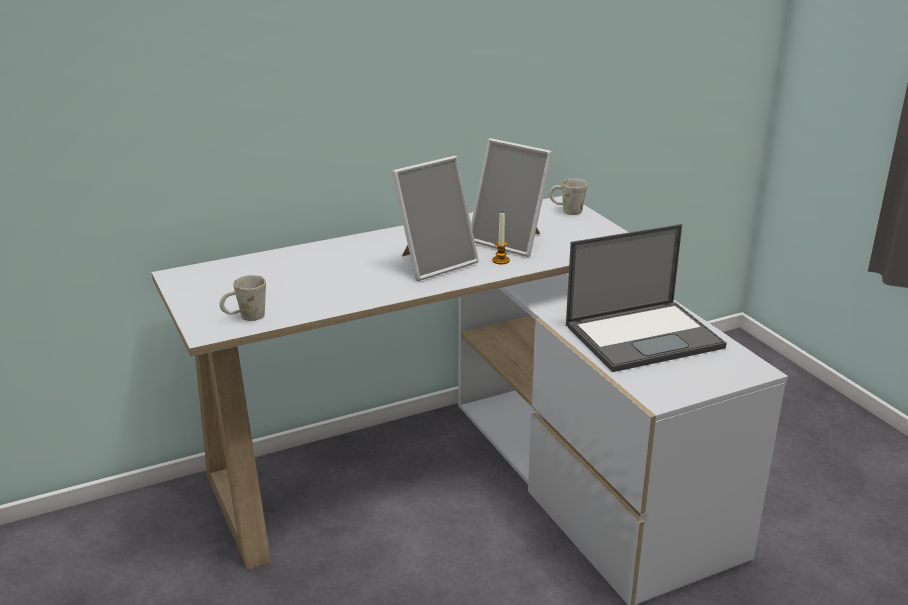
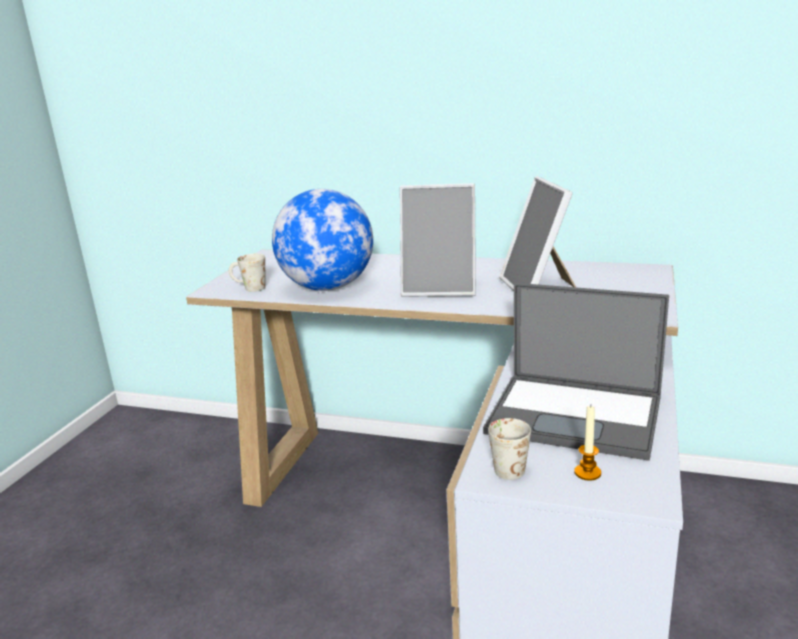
camera: 45 degrees right, 5 degrees down
candle [492,213,510,264] -> candle moved to [574,406,601,481]
white mug [549,179,587,215] -> white mug moved to [488,418,531,480]
none -> globe [272,189,373,291]

